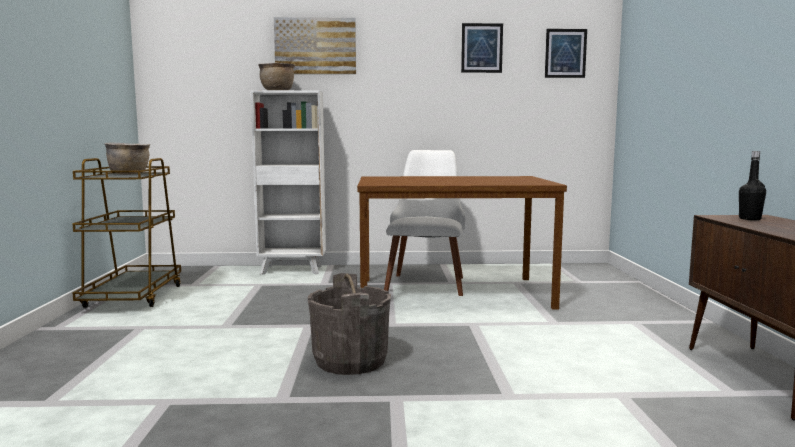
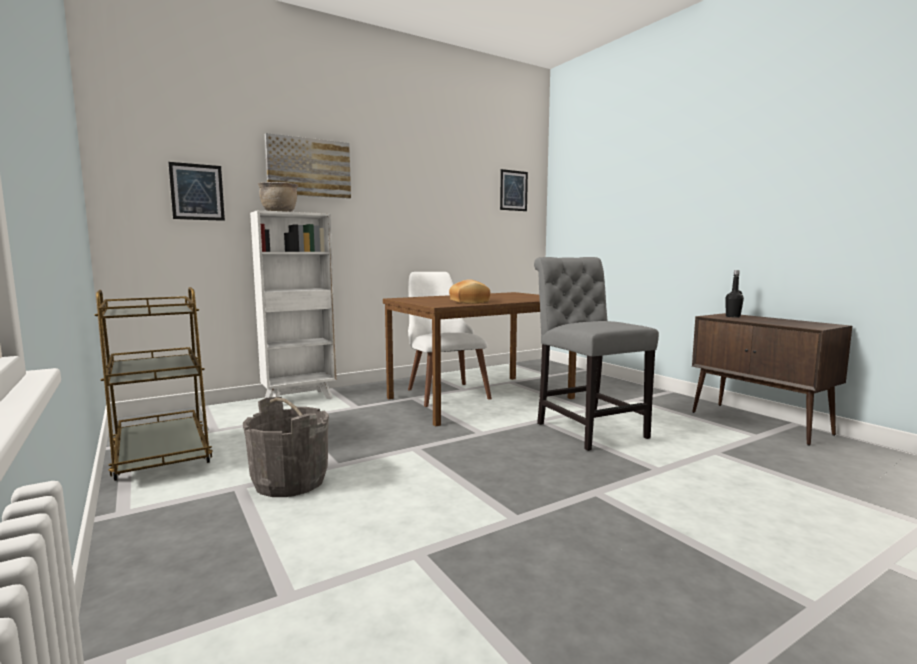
camera: 30 degrees left, 0 degrees up
brown cooking pot [104,142,150,175] -> none
grey bucket [308,273,391,375] -> grey bucket moved to [243,397,329,497]
picture [461,23,503,73] -> picture moved to [168,162,225,221]
none -> bread [449,279,491,304]
none -> grey chair [534,257,659,451]

